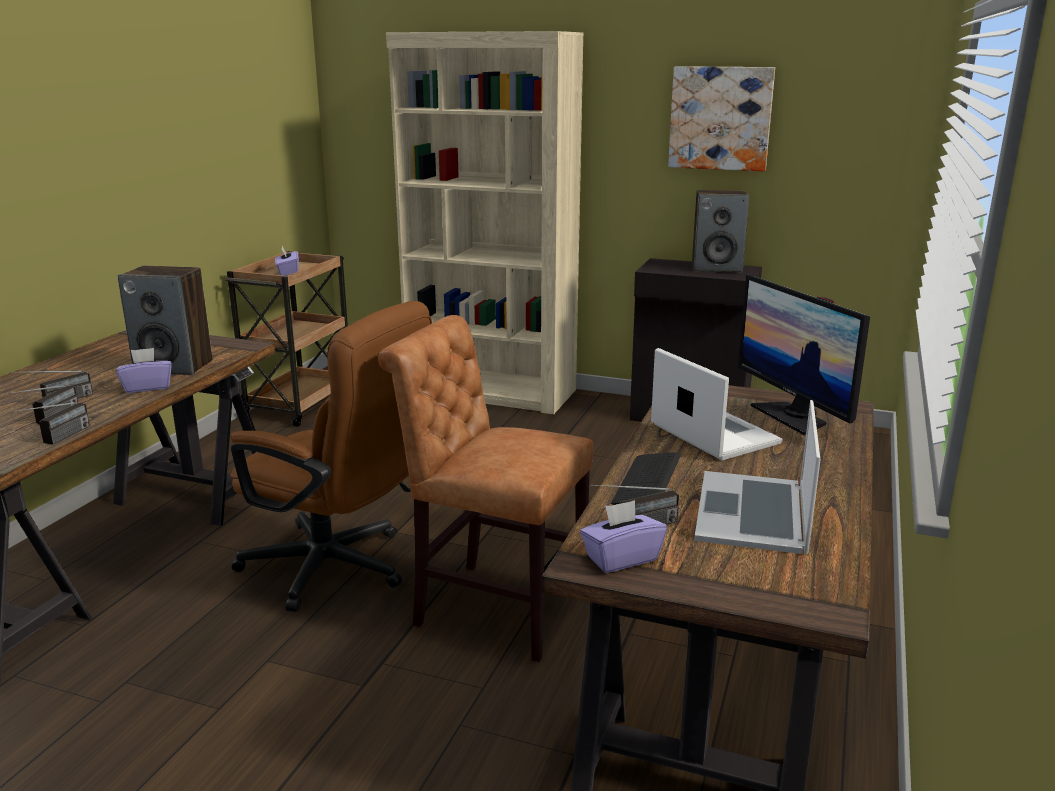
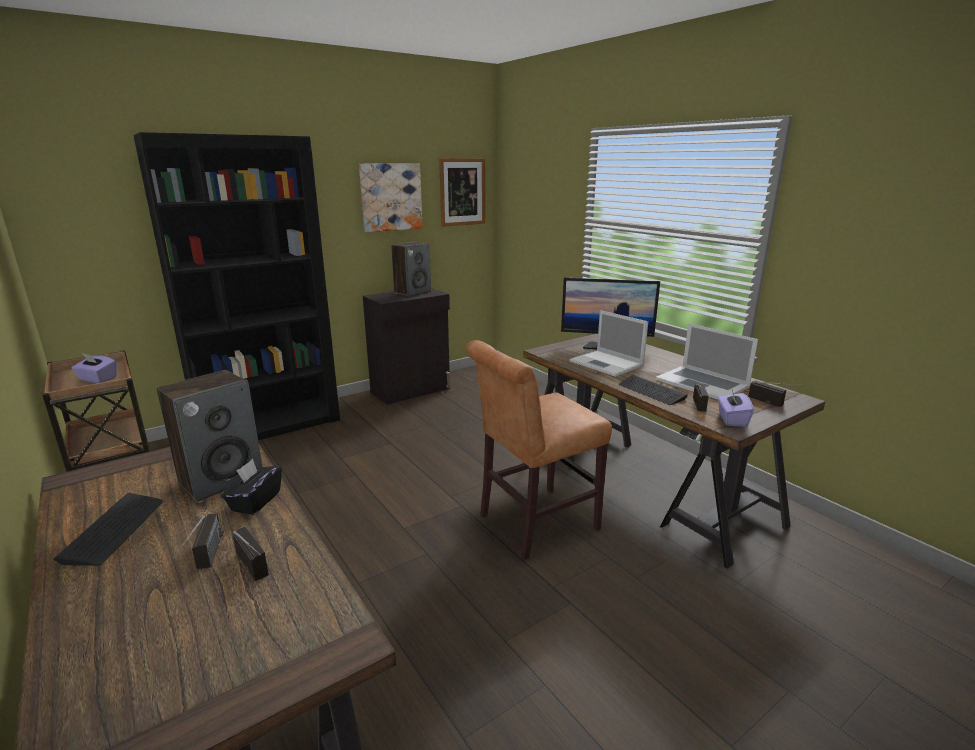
camera: 55 degrees left, 0 degrees up
radio [13,402,90,445] -> radio moved to [748,380,797,407]
purple tissue box [116,348,171,393] -> black tissue box [222,459,282,515]
brown office chair [230,301,432,612] -> none
beige bookcase [386,31,583,414] -> black bookcase [133,132,340,440]
laptop [651,348,783,461] -> laptop turned 135 degrees counterclockwise [570,310,648,377]
none -> keyboard [53,493,163,566]
none -> picture [439,158,485,227]

